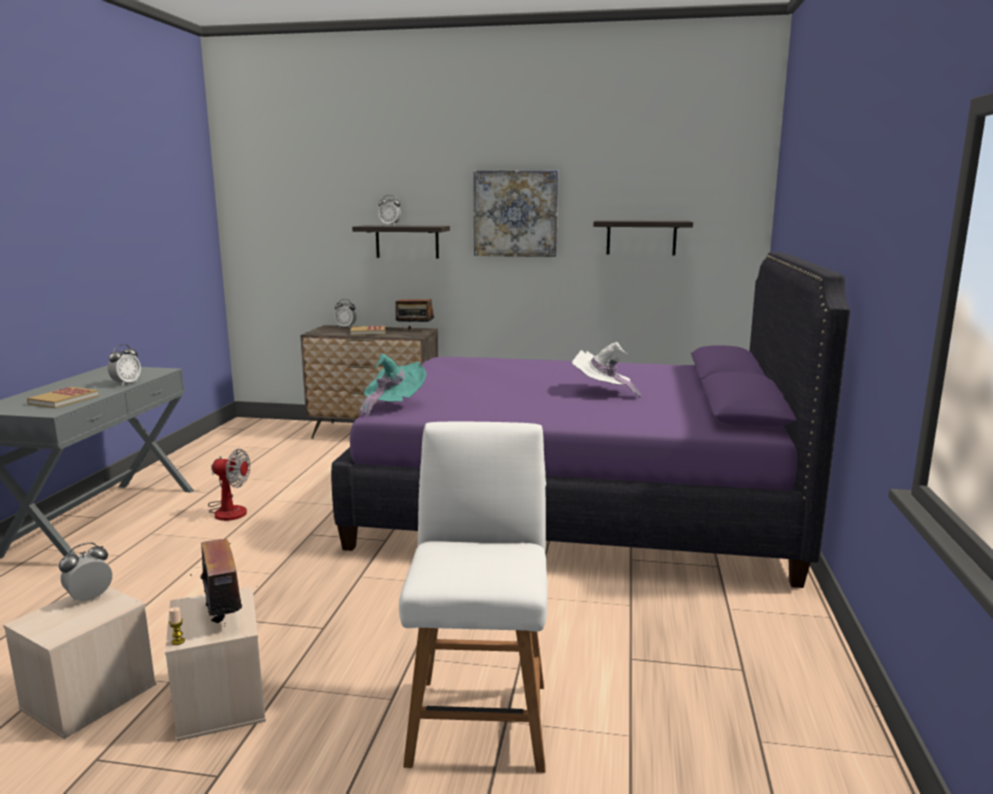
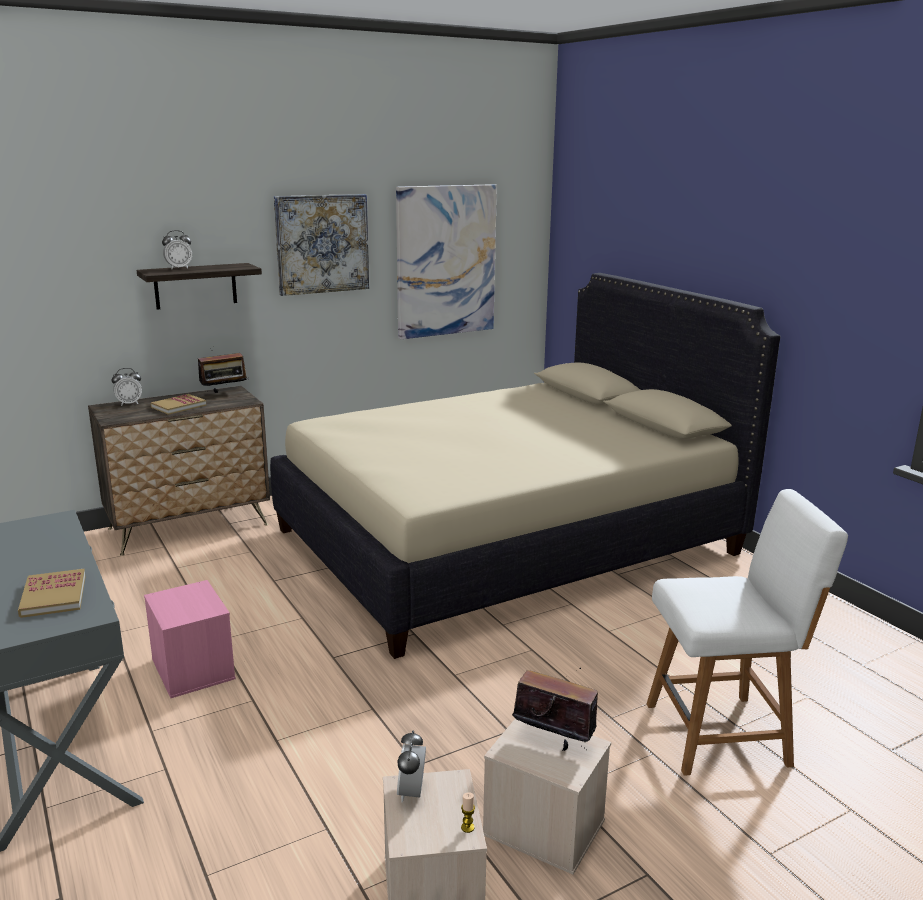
camera: 40 degrees left, 5 degrees up
alarm clock [108,344,141,386] -> none
candle [169,607,185,645] -> candle moved to [461,792,475,833]
fan [208,449,250,521] -> pink storage box [144,580,236,698]
purple bed [331,252,850,588] -> beige bed [270,273,780,659]
turquoise hat [358,354,427,417] -> none
white chair [399,422,547,773] -> white chair turned 120 degrees clockwise [647,489,848,776]
white hat [572,342,641,399] -> none
shelf [593,220,693,255] -> picture [396,184,497,339]

